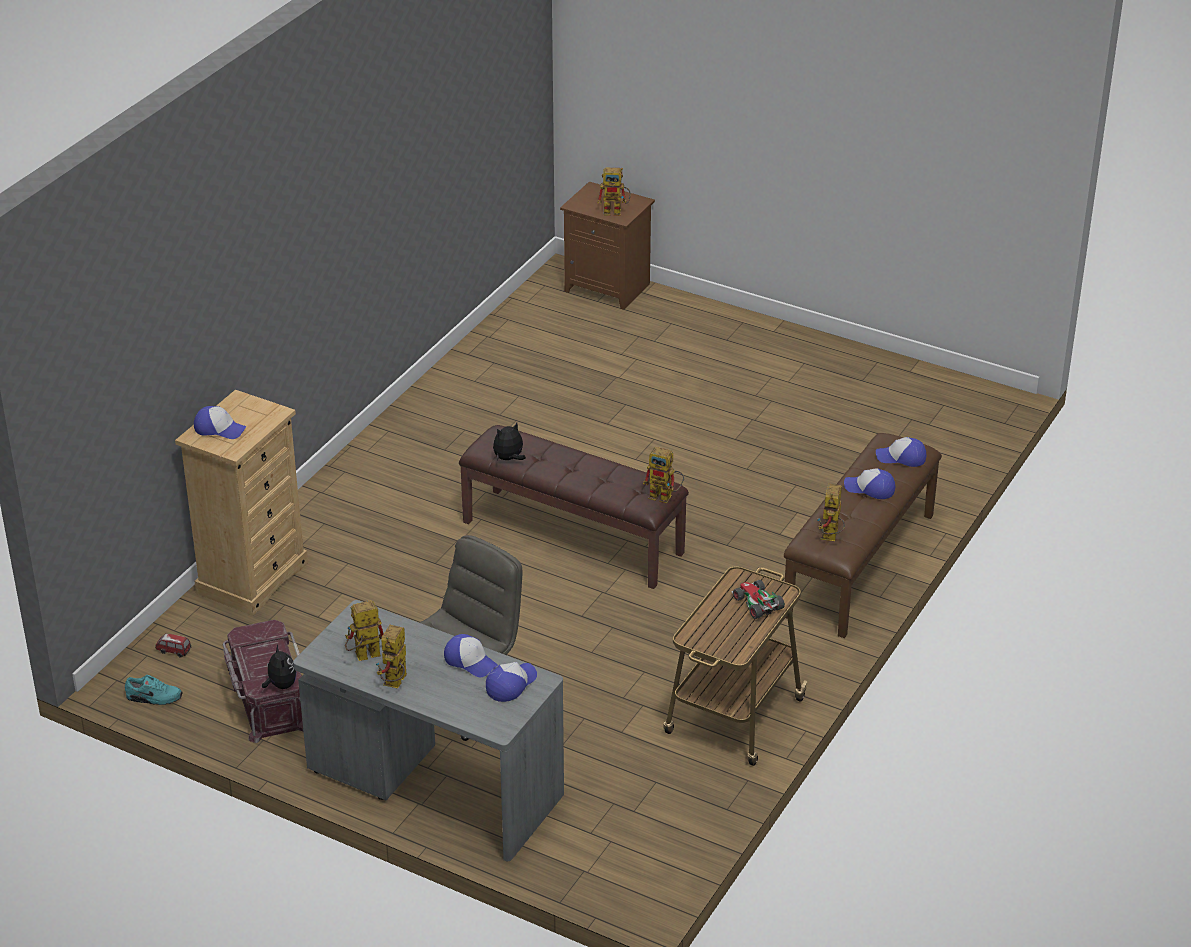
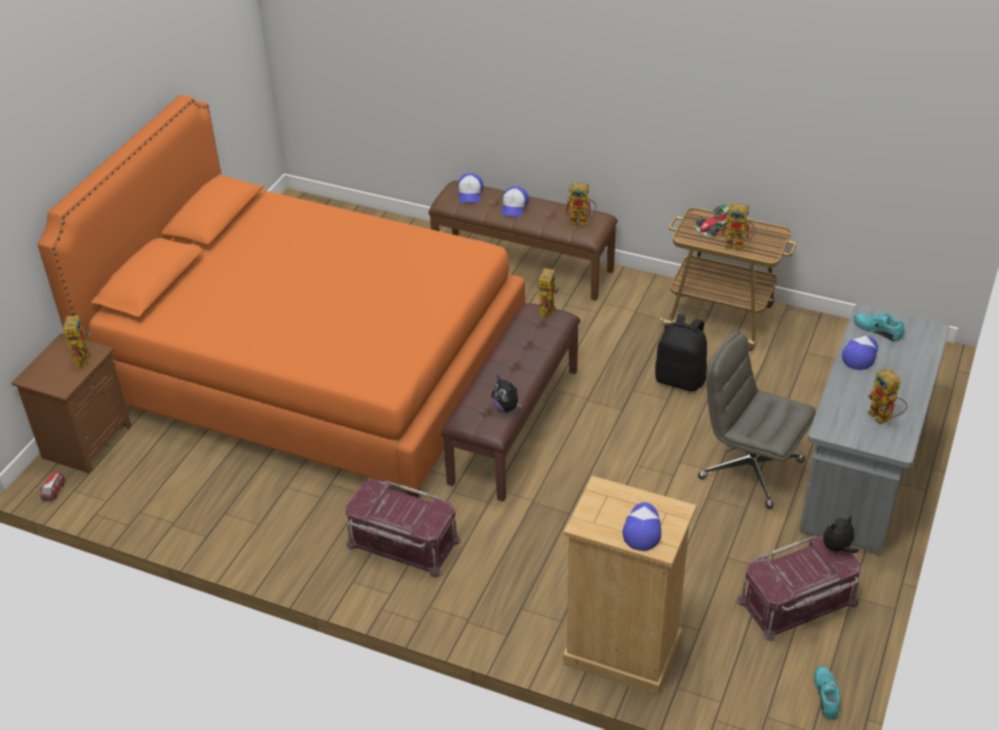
camera: 95 degrees left, 5 degrees up
toy car [155,633,191,657] -> toy car moved to [40,472,65,501]
toy robot [376,625,407,688] -> toy robot moved to [720,203,755,251]
cap [486,662,537,702] -> turquoise shoe [854,314,904,341]
none -> orange bed [38,95,525,498]
none -> red storage box [345,479,461,578]
none -> black backpack [655,314,707,392]

